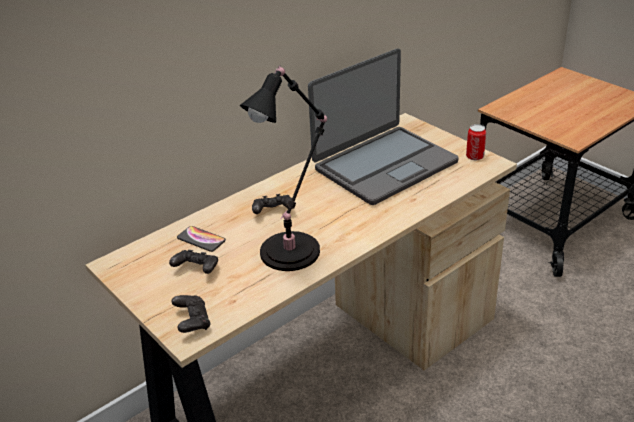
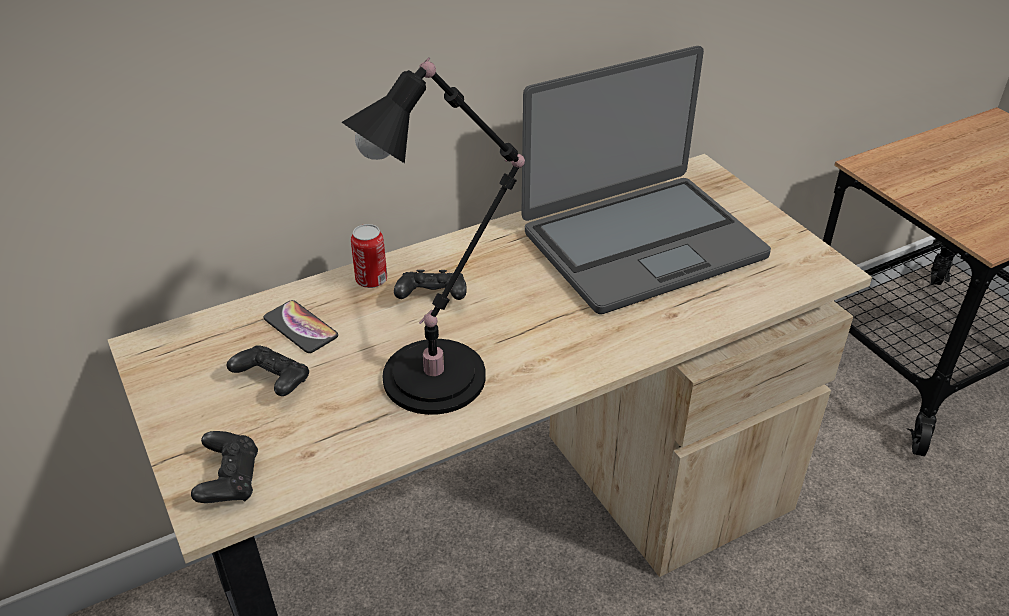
camera: 10 degrees right, 5 degrees up
can [466,124,486,160] -> can moved to [351,224,387,288]

